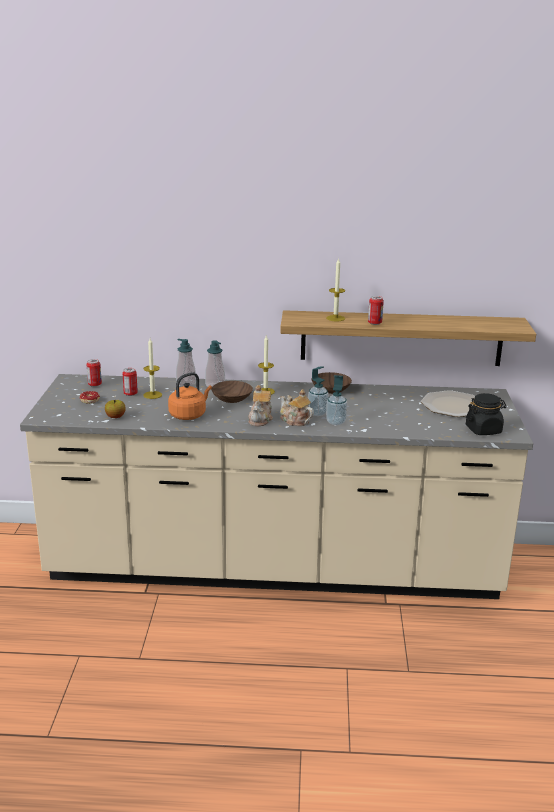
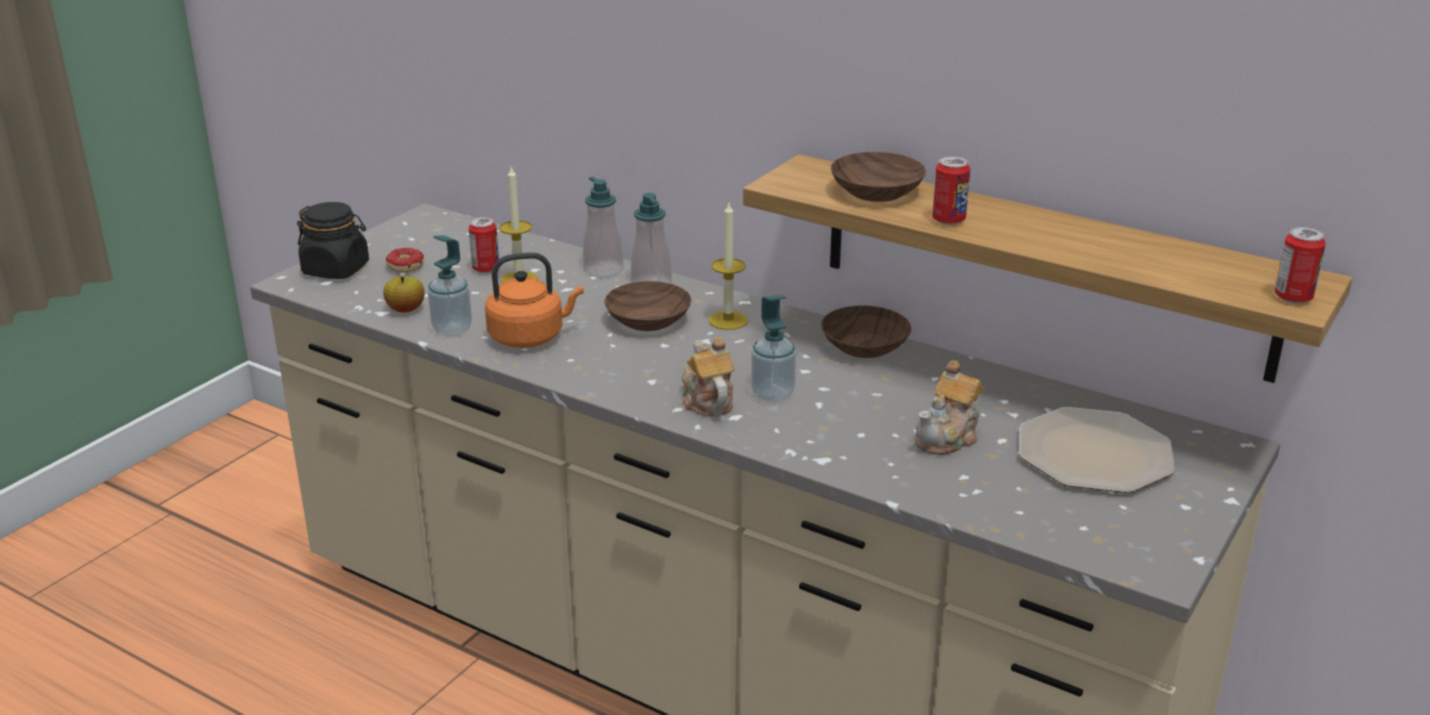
camera: 30 degrees right, 5 degrees up
can [86,359,102,387] -> can moved to [1275,227,1326,303]
teapot [249,385,273,426] -> teapot moved to [915,360,984,455]
candle [326,258,345,322] -> brown bowl [831,152,926,202]
soap dispenser [326,375,347,425] -> soap dispenser moved to [428,235,472,337]
black jar [466,393,507,435] -> black jar moved to [297,202,369,279]

